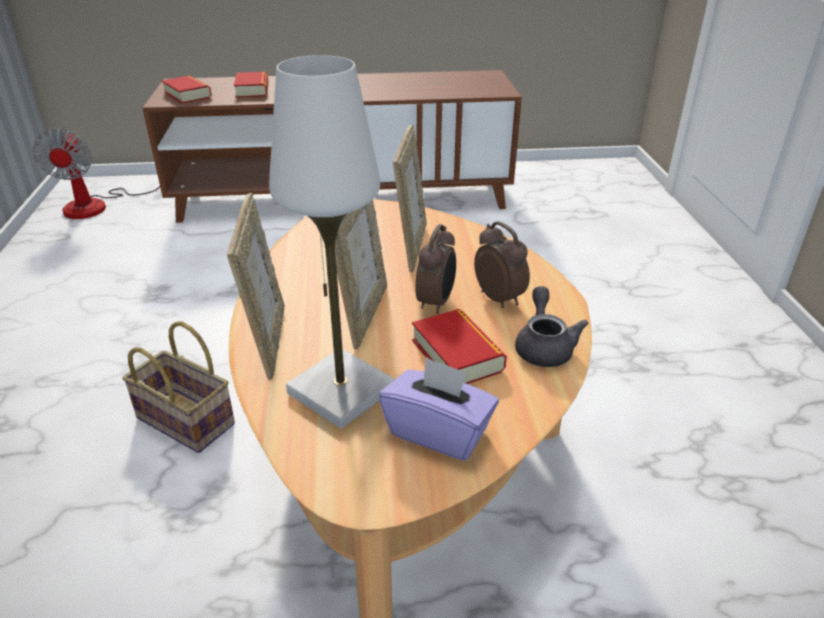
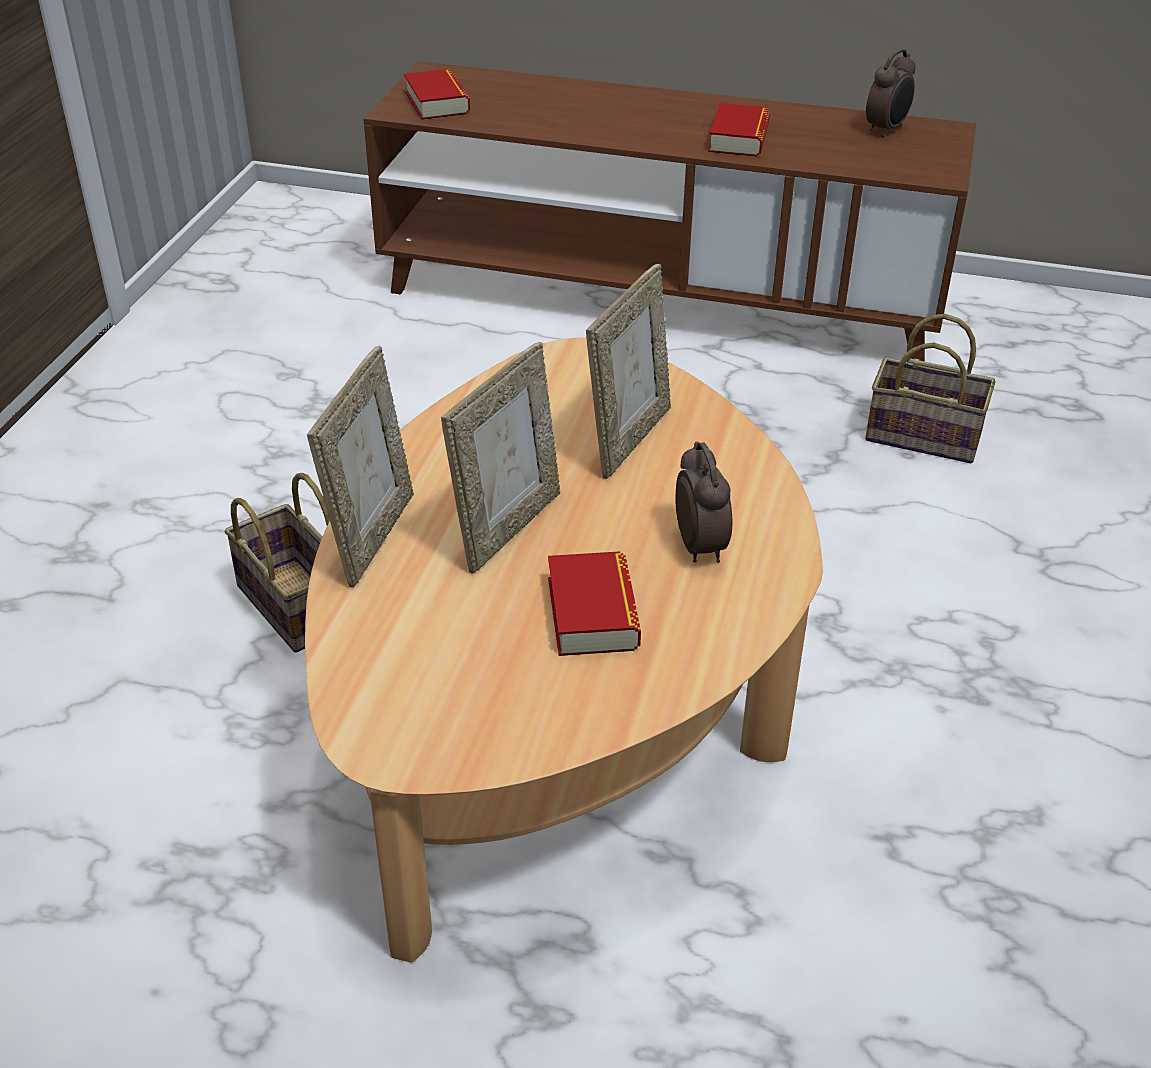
camera: 20 degrees right, 5 degrees up
fan [33,128,160,219] -> none
book [234,72,268,98] -> book moved to [708,103,770,157]
white table lamp [269,55,395,429] -> none
purple tissue box [379,357,499,460] -> none
alarm clock [415,224,456,314] -> alarm clock moved to [866,49,916,137]
grey teapot [515,286,588,367] -> none
none -> basket [865,314,996,463]

